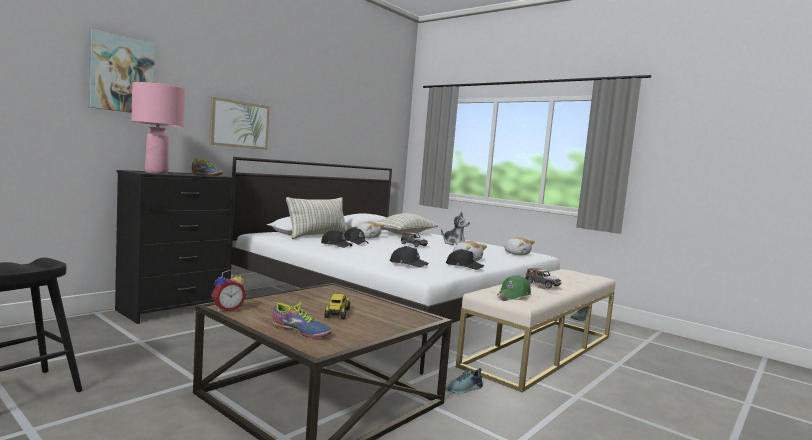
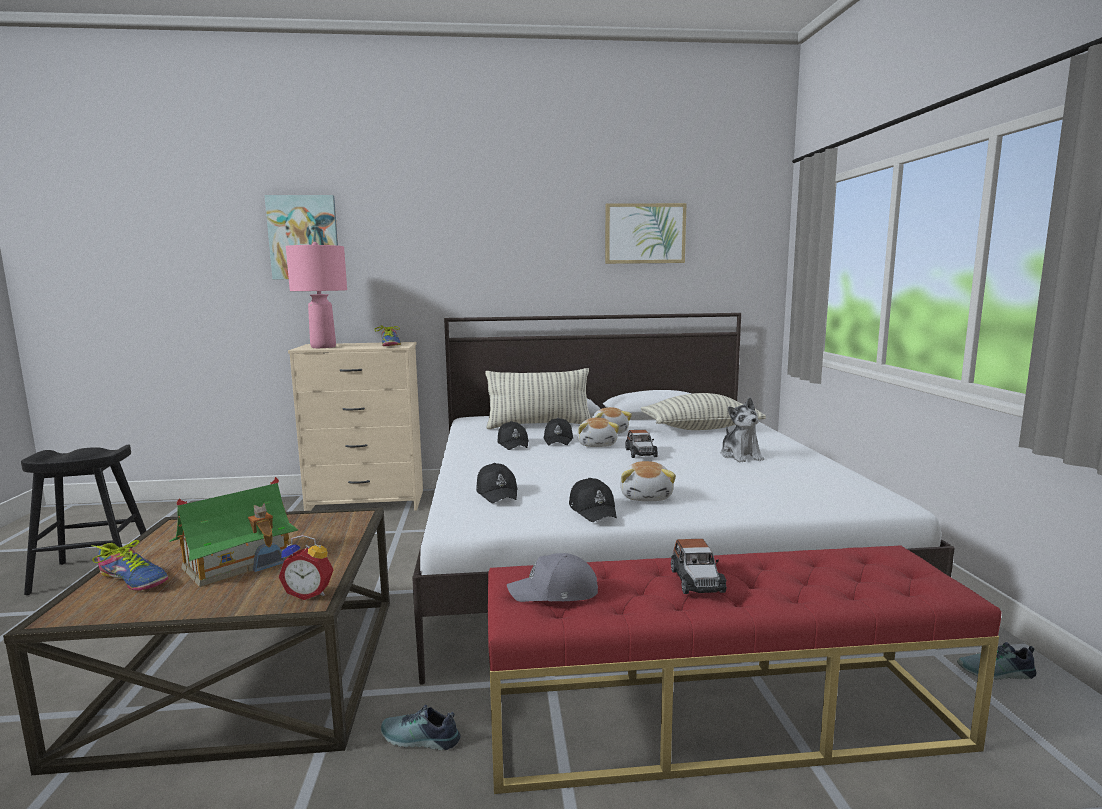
camera: 45 degrees right, 5 degrees up
black dresser [115,170,236,324] -> beige dresser [288,342,423,511]
picture [209,97,270,150] -> picture moved to [605,203,687,264]
alarm clock [212,270,246,312] -> alarm clock moved to [279,535,334,600]
shoe [273,302,331,338] -> shoe turned 45 degrees counterclockwise [91,540,168,591]
toy truck [325,294,350,319] -> toy house [169,477,298,587]
beige bench [456,269,615,392] -> red bench [488,545,1001,794]
green cap [498,275,531,299] -> grey cap [507,553,598,602]
plush toy [504,237,535,255] -> plush toy moved to [577,418,619,447]

